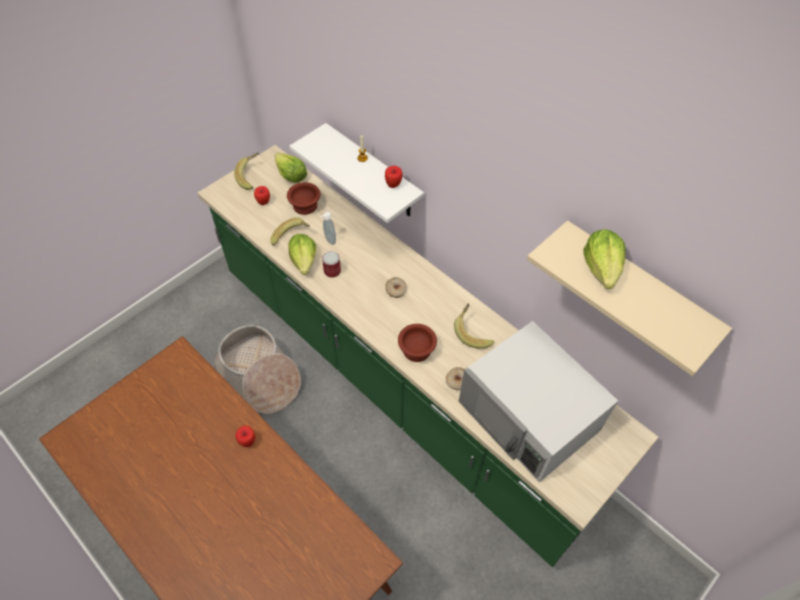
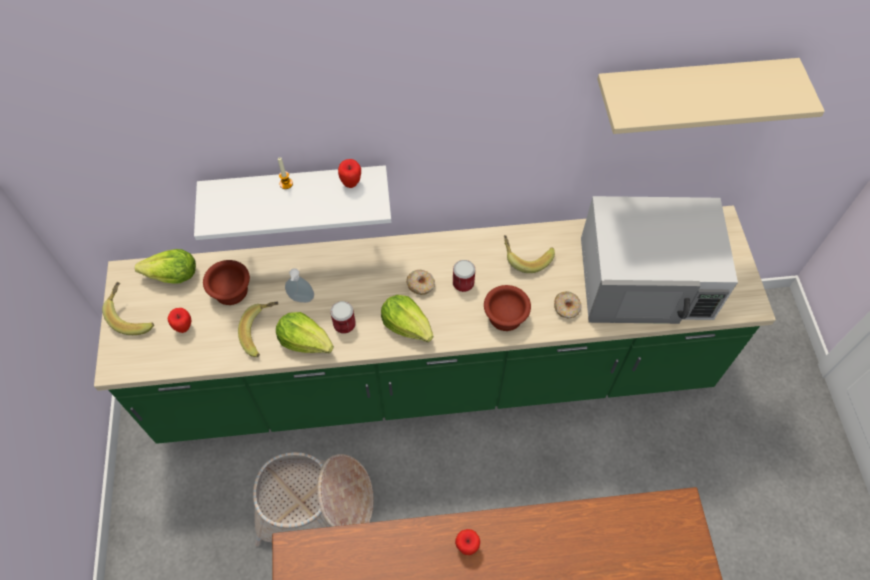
camera: 50 degrees left, 5 degrees up
lettuce [583,229,625,289] -> lettuce moved to [381,295,433,342]
none -> can [453,260,475,292]

